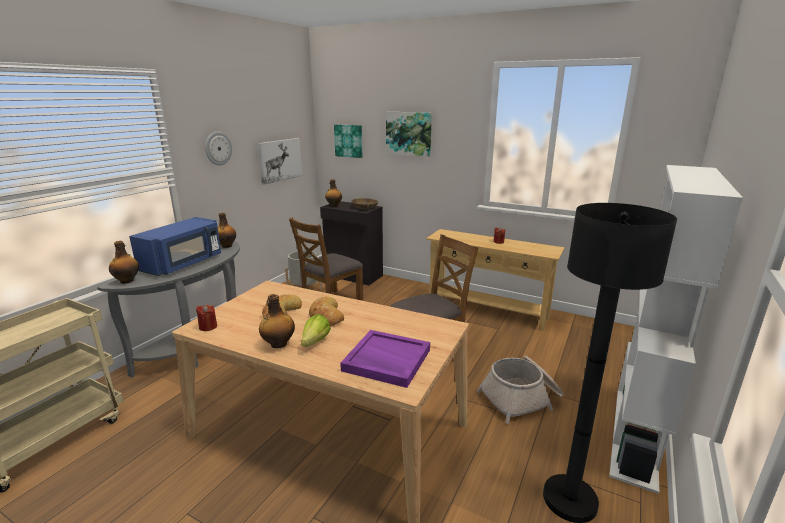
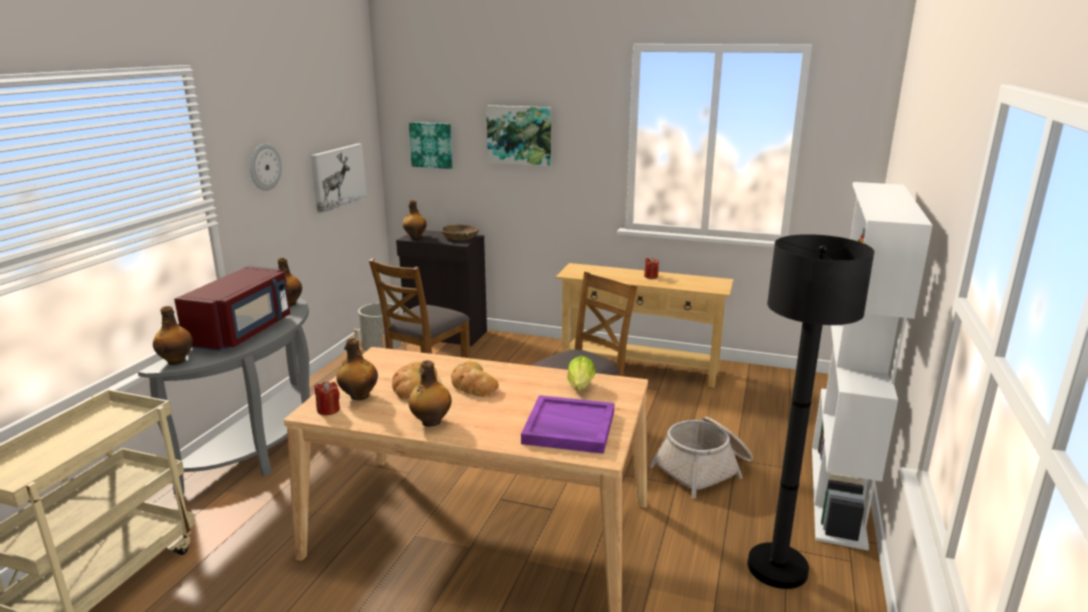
camera: 10 degrees left, 0 degrees up
blue microwave [129,217,221,276] -> red microwave [174,266,290,351]
lettuce [301,314,331,347] -> lettuce moved to [567,356,596,391]
none -> bottle [336,338,378,400]

